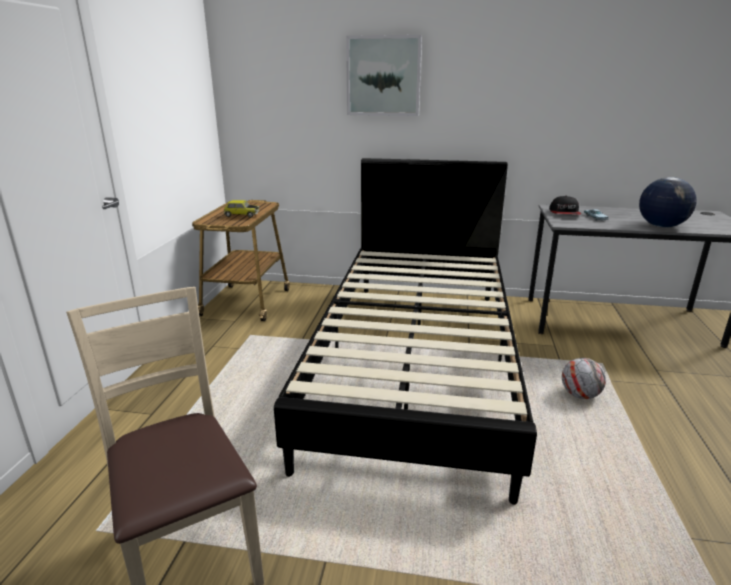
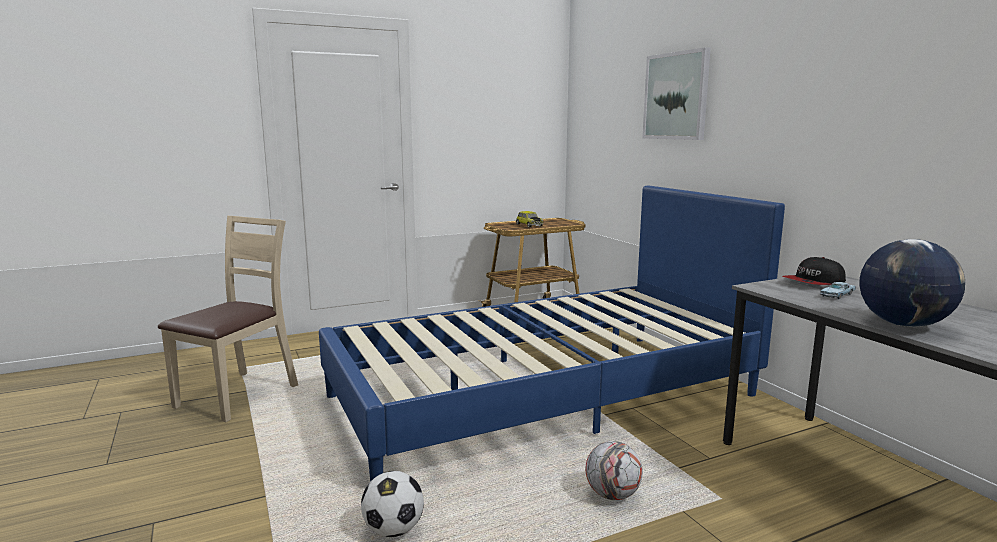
camera: 55 degrees right, 10 degrees down
black bed [274,158,537,505] -> blue bed [319,185,785,482]
none -> football [361,471,424,537]

